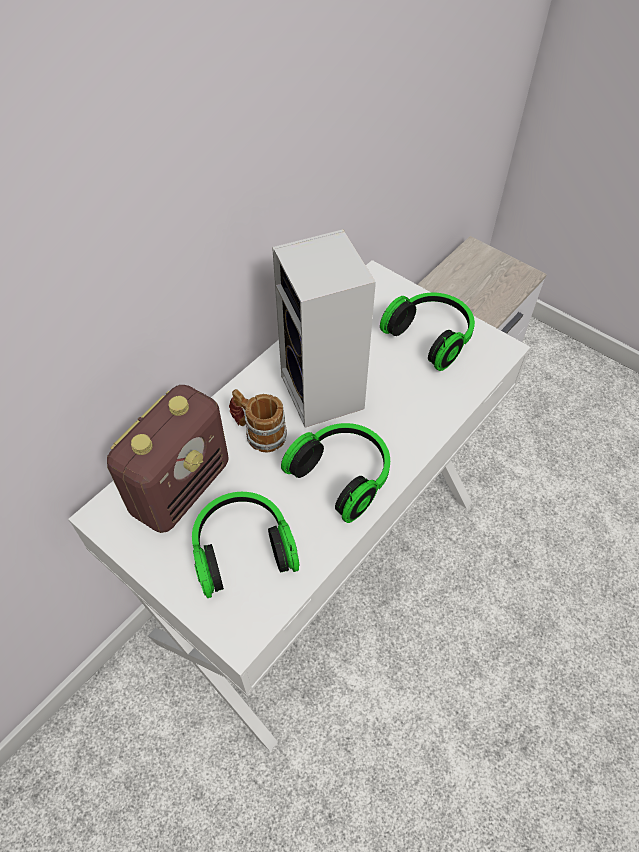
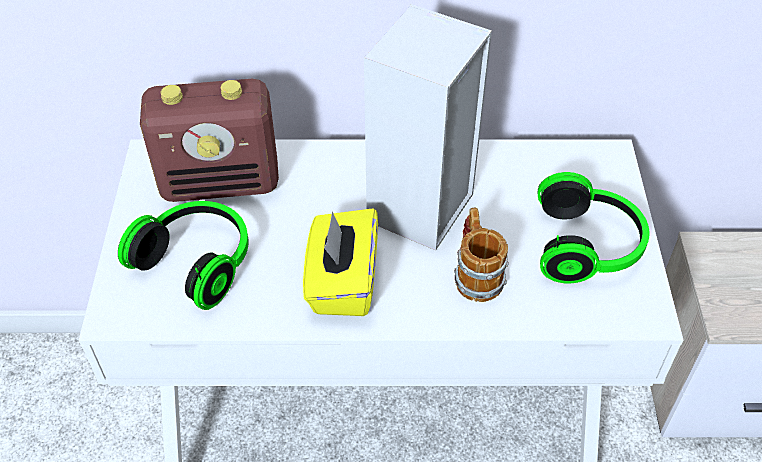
camera: 50 degrees right, 5 degrees down
mug [229,389,287,453] -> mug moved to [454,207,509,302]
headphones [281,423,390,523] -> yellow tissue box [303,208,378,316]

